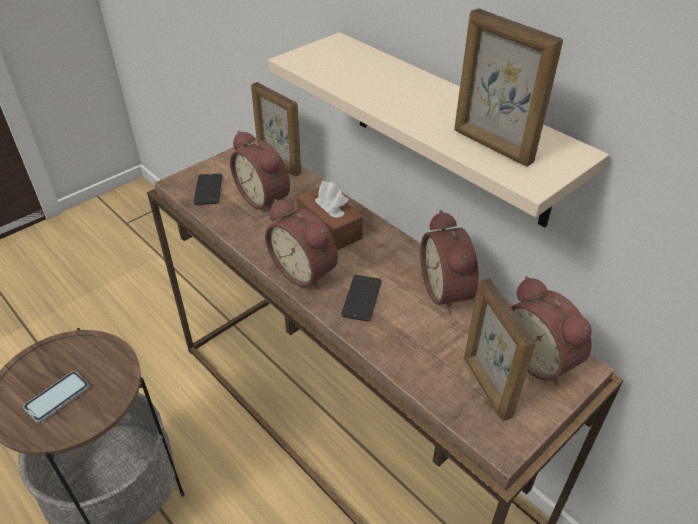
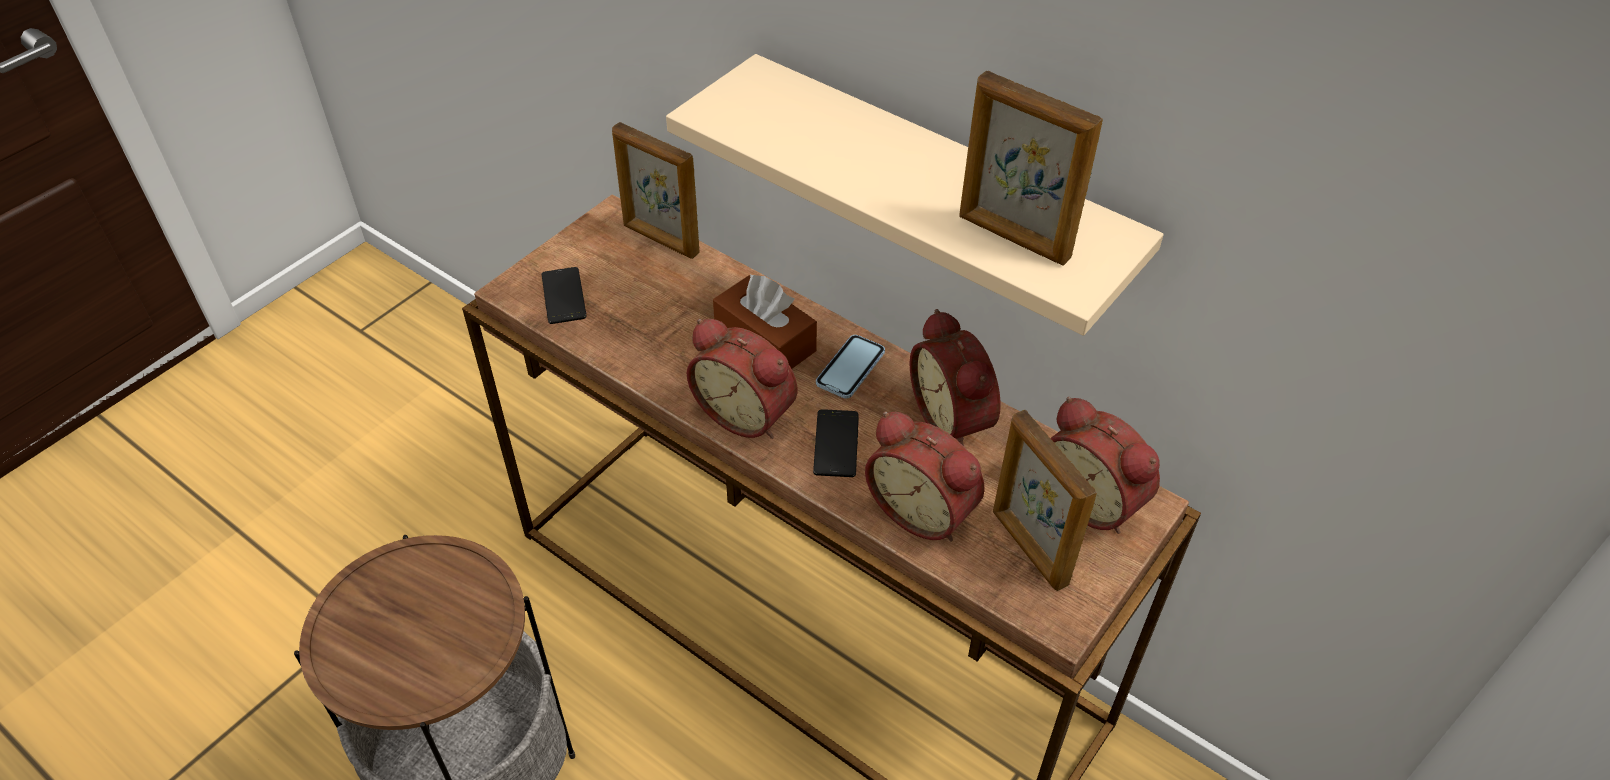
camera: 10 degrees left, 5 degrees up
phone [23,371,89,423] -> phone moved to [816,335,885,398]
alarm clock [230,131,290,209] -> alarm clock moved to [865,411,985,542]

